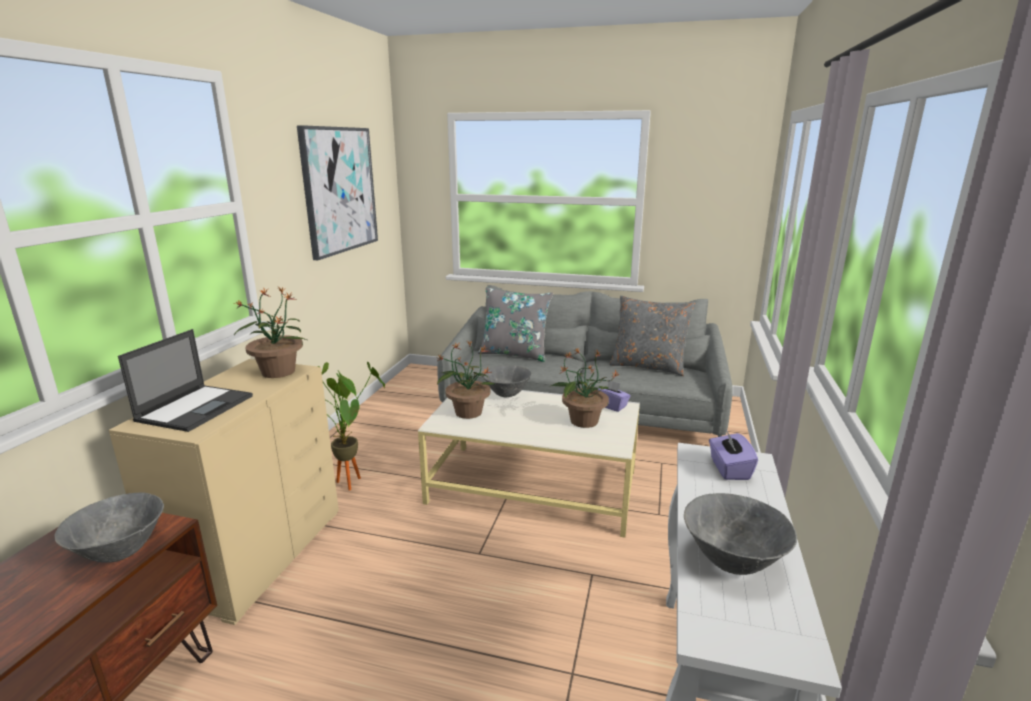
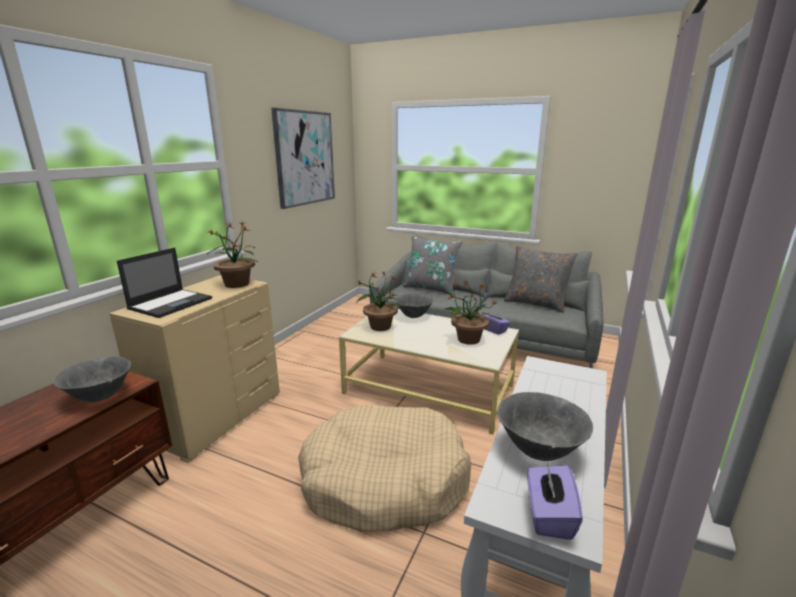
camera: 10 degrees right, 0 degrees up
potted plant [318,362,385,491] -> none
purple tissue box [709,429,758,480] -> purple tissue box moved to [527,462,583,540]
none -> beige dog bed [298,405,471,532]

